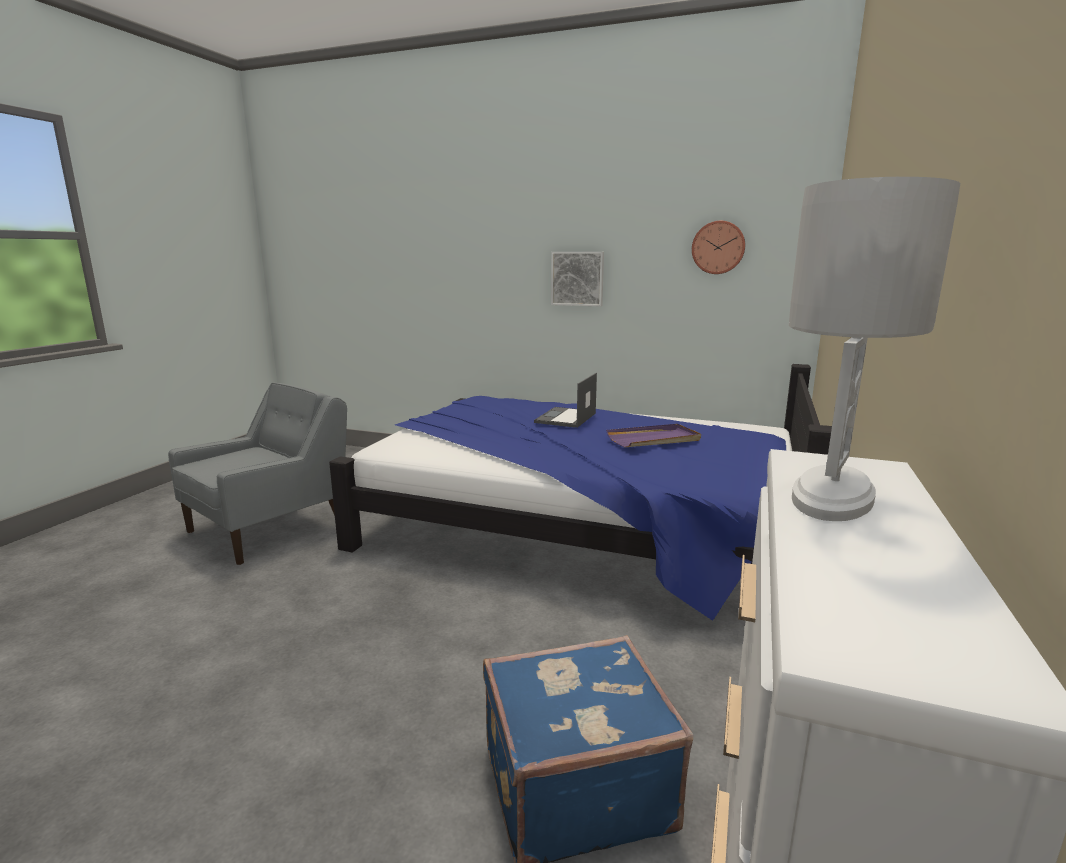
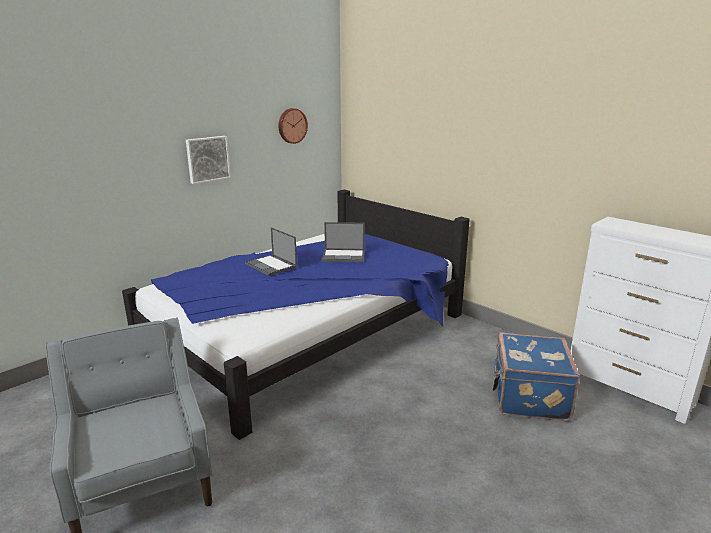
camera: 65 degrees left, 5 degrees up
purple tray [606,424,701,448] -> laptop [322,222,365,262]
white table lamp [789,177,960,521] -> none

